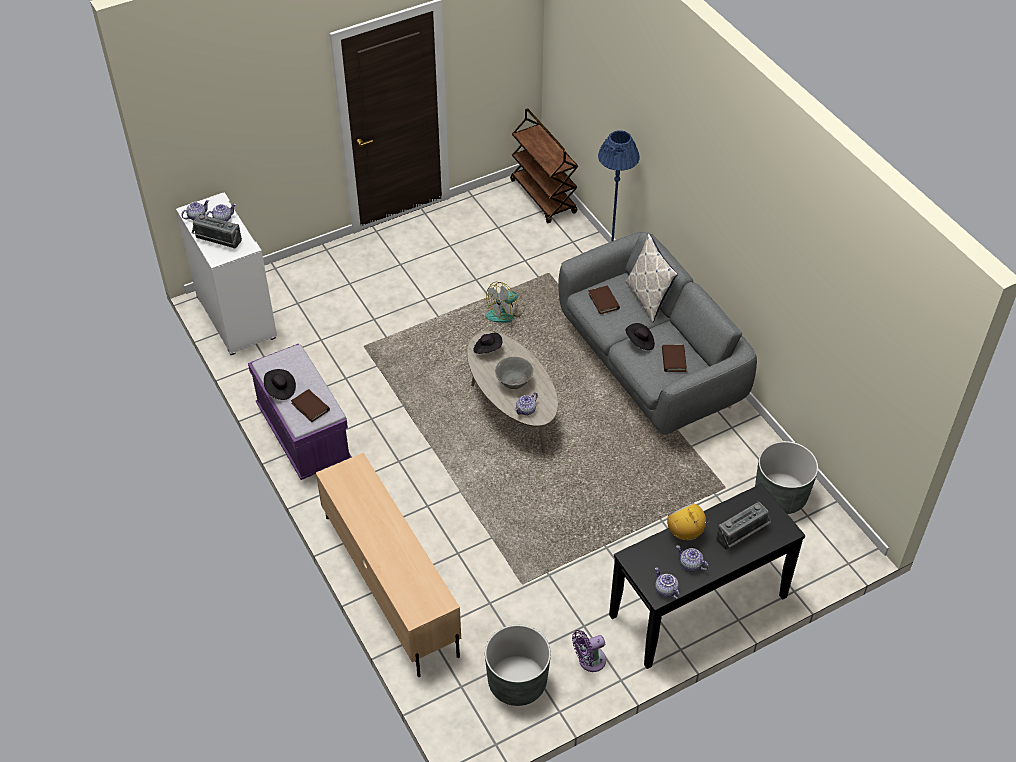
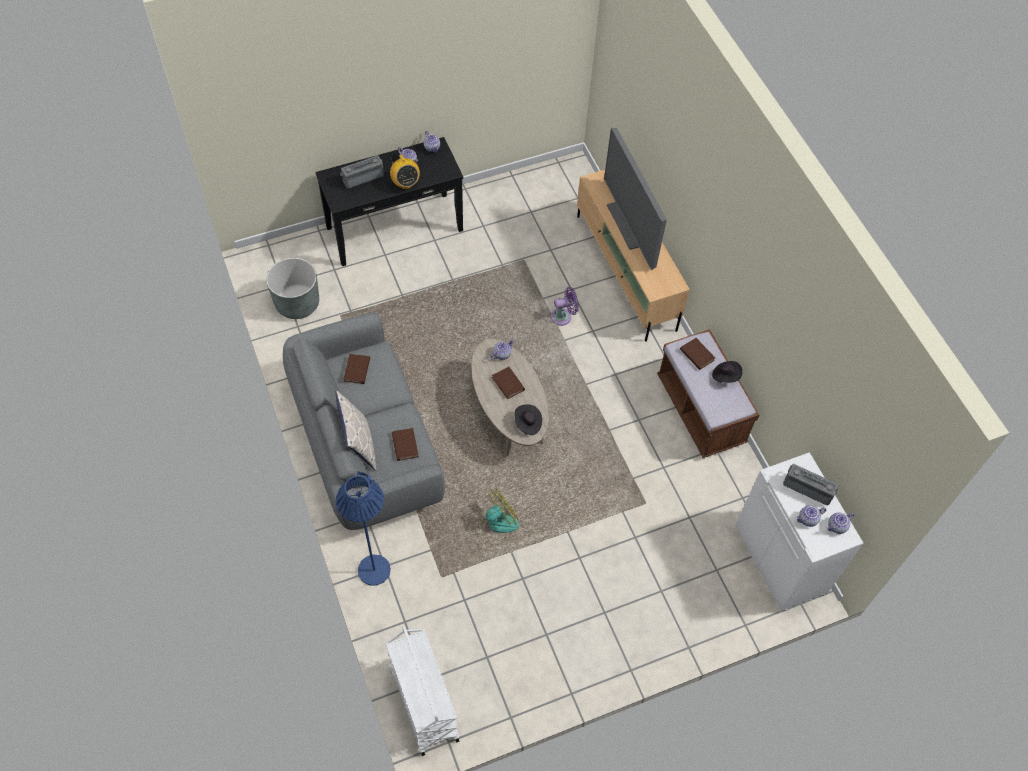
camera: 175 degrees left, 10 degrees up
purple bench [248,344,352,480] -> brown bench [657,329,759,458]
grey planter [485,625,551,706] -> none
grey bowl [495,357,533,389] -> brown book [492,367,525,400]
brown cart [510,108,578,223] -> white cart [386,626,459,756]
purple fan [572,630,606,672] -> purple fan moved to [551,287,579,326]
black hat [625,323,655,350] -> none
none -> television [604,128,667,270]

